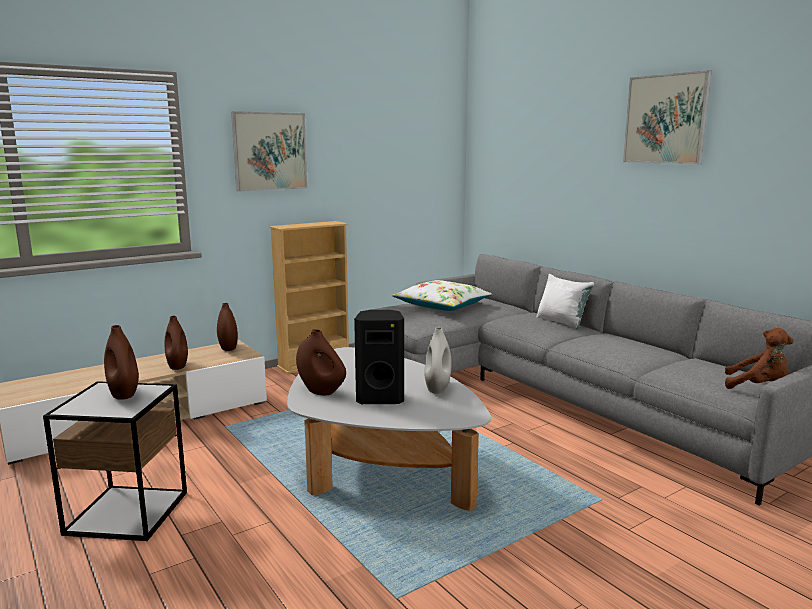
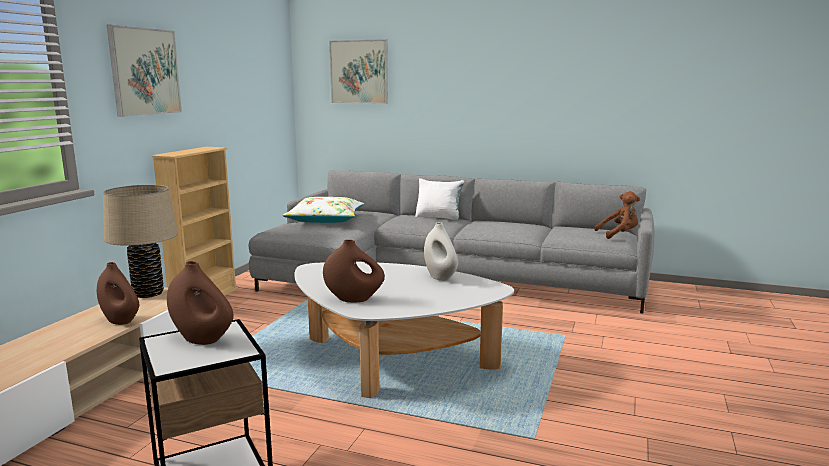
camera: 35 degrees left, 0 degrees up
brown vase [217,303,238,351] -> beige table lamp [103,185,178,298]
black speaker [354,310,404,404] -> none
picture [623,70,712,164] -> picture moved to [329,39,388,104]

